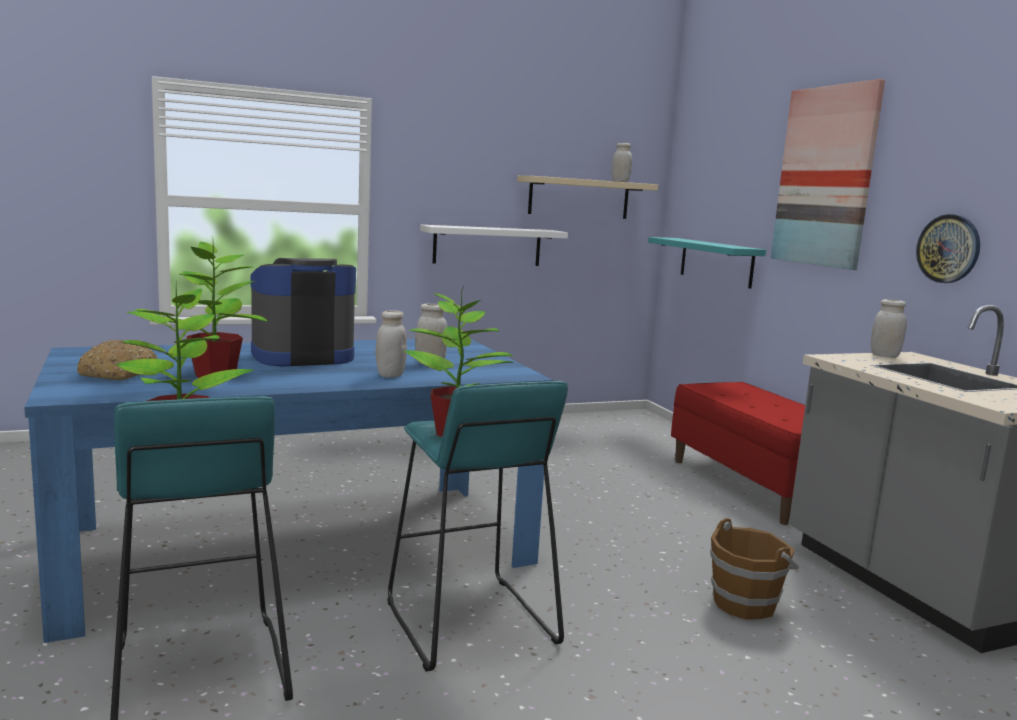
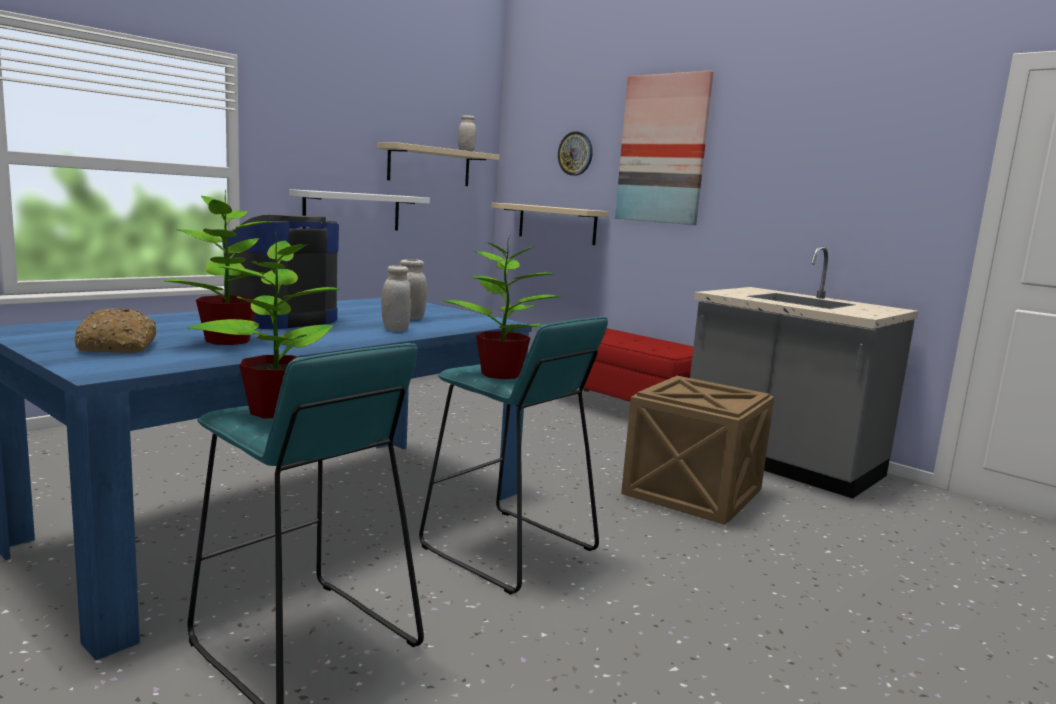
camera: 25 degrees left, 0 degrees up
turquoise shelf [648,237,766,289] -> beige shelf [491,203,608,245]
brown bucket [710,518,799,620] -> crate [621,376,774,525]
white jar [871,299,907,358] -> none
wall clock [916,214,980,283] -> wall clock moved to [558,131,593,176]

